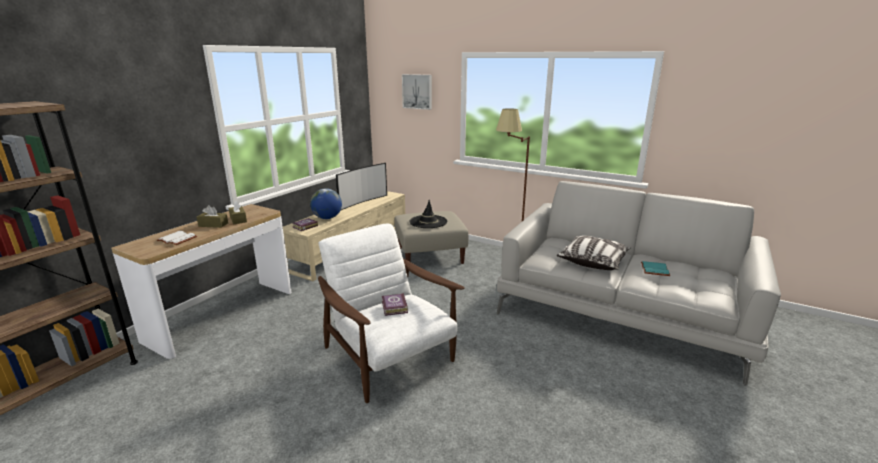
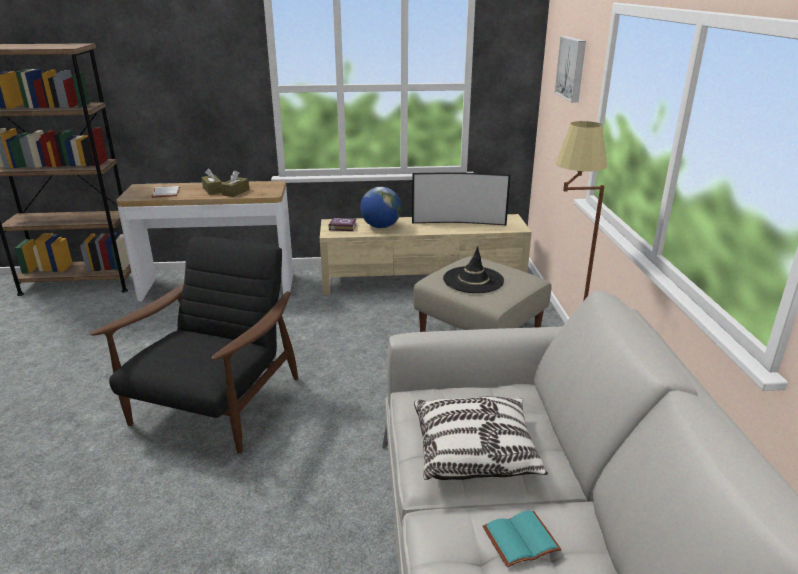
camera: 55 degrees right, 5 degrees up
white armchair [318,224,465,403] -> black armchair [90,236,298,453]
book [382,293,408,316] -> none

